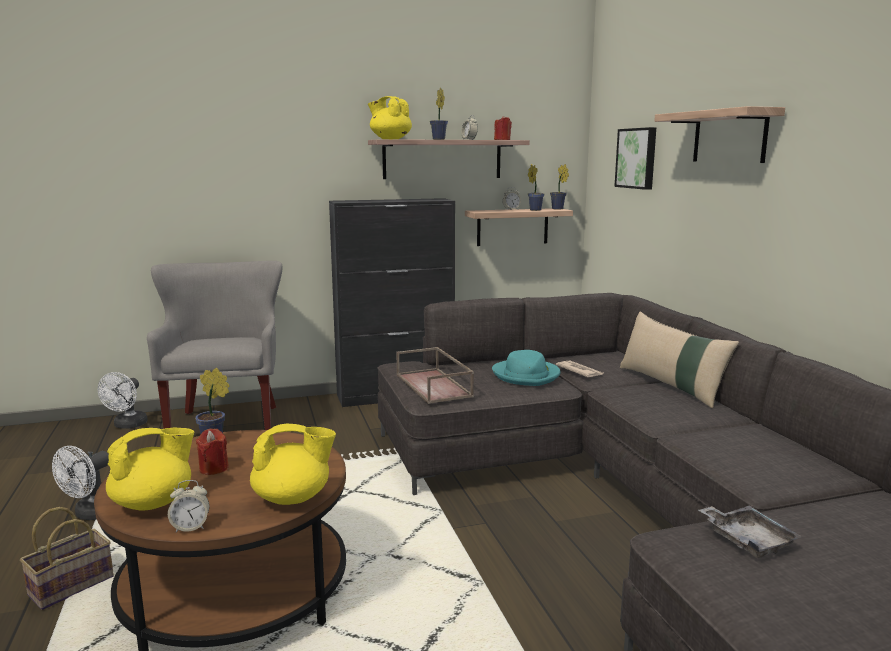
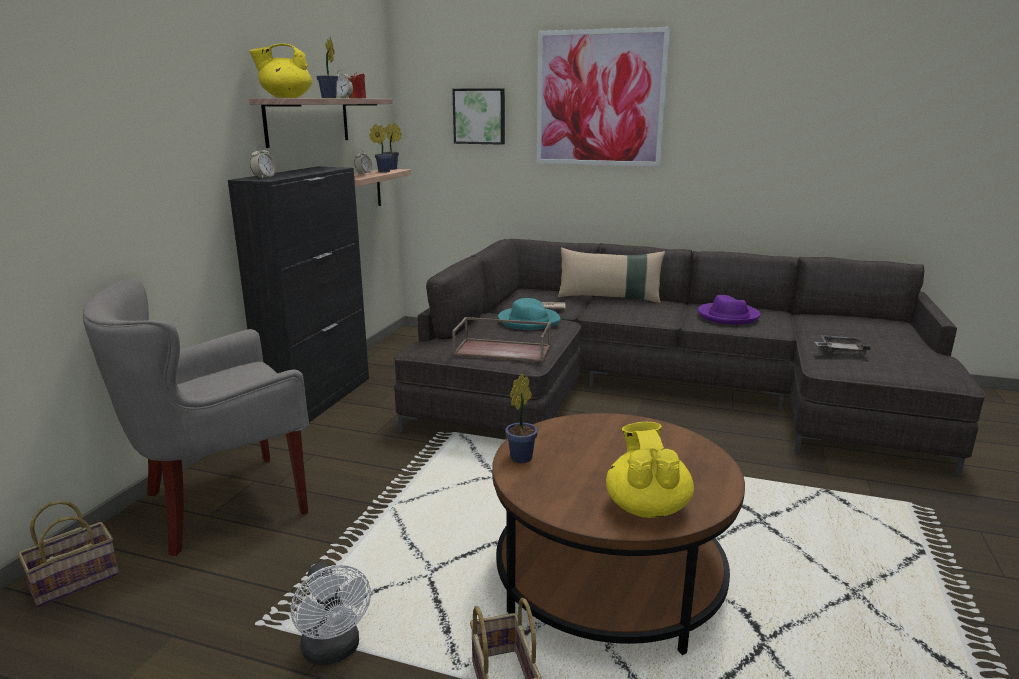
camera: 55 degrees left, 5 degrees up
white fan [98,372,148,429] -> basket [18,500,119,607]
grey armchair [147,261,282,430] -> grey armchair turned 60 degrees counterclockwise [83,278,309,556]
alarm clock [168,480,209,532] -> alarm clock moved to [250,146,276,178]
red candle [196,429,229,475] -> none
yellow teapot [250,424,336,505] -> none
shelf [654,106,785,163] -> picture [536,27,670,167]
none -> purple hat [698,295,761,325]

